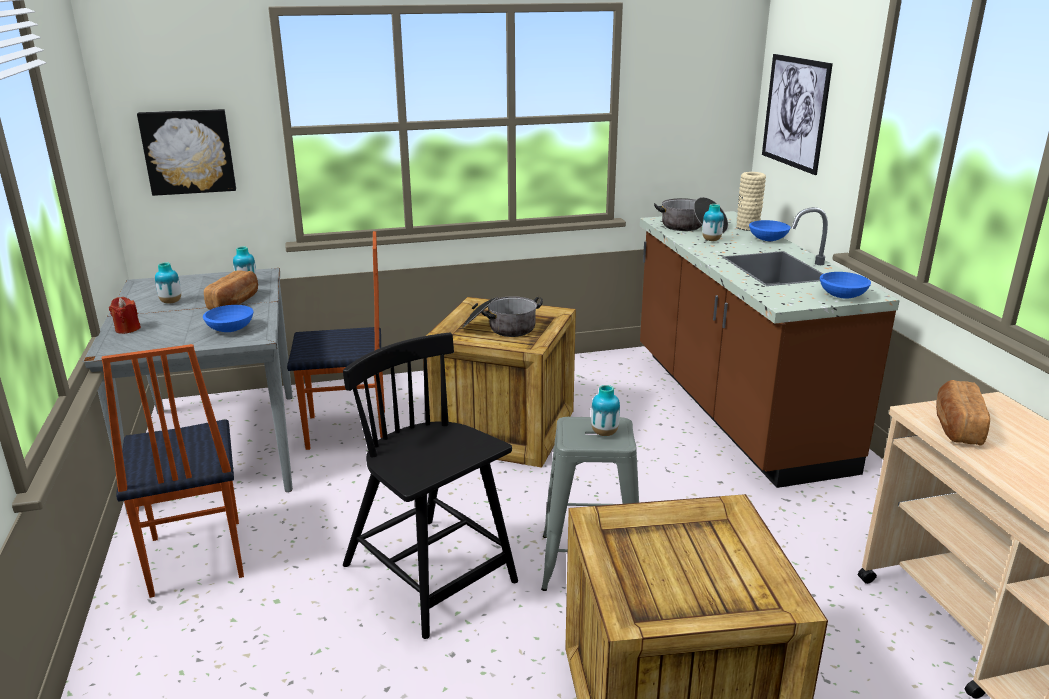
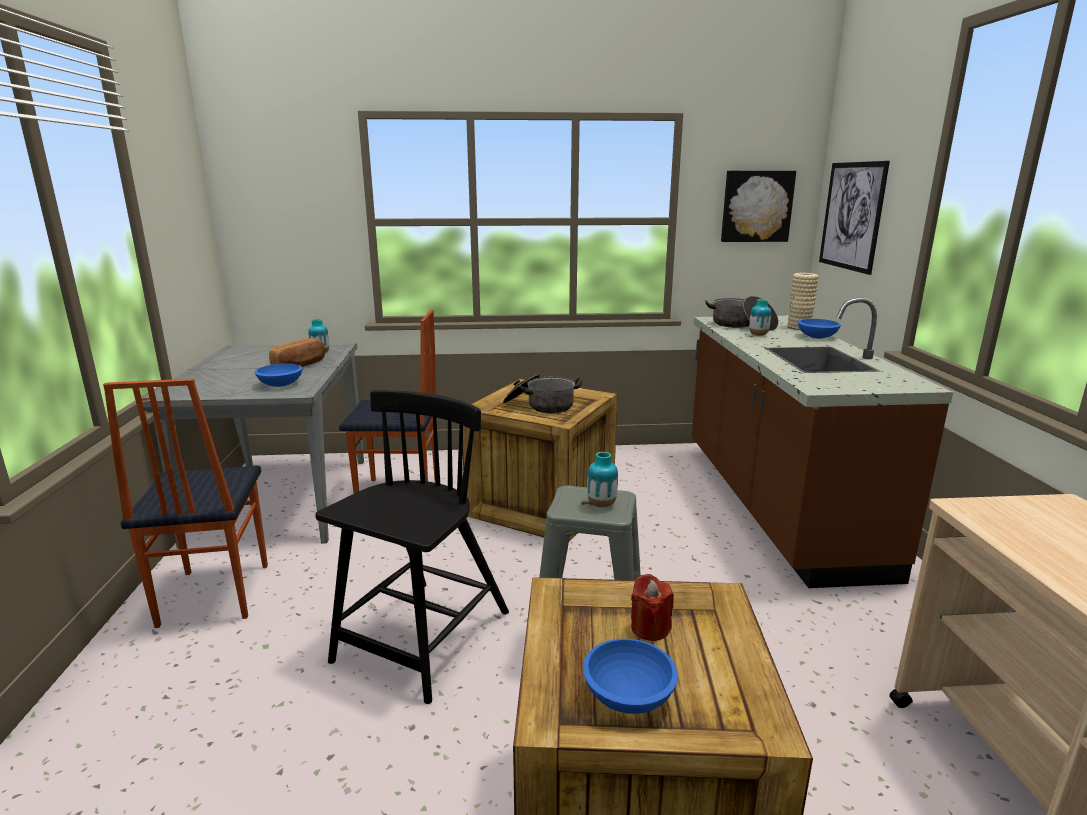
camera: 10 degrees right, 5 degrees down
red candle [109,297,141,334] -> red candle moved to [631,574,674,641]
picture [137,109,236,196] -> picture moved to [721,171,796,242]
vase [155,262,181,304] -> none
black chair [343,333,518,639] -> black chair turned 60 degrees clockwise [315,390,509,704]
blue bowl [820,272,871,299] -> blue bowl moved to [583,639,678,714]
bread [936,380,990,446] -> none

